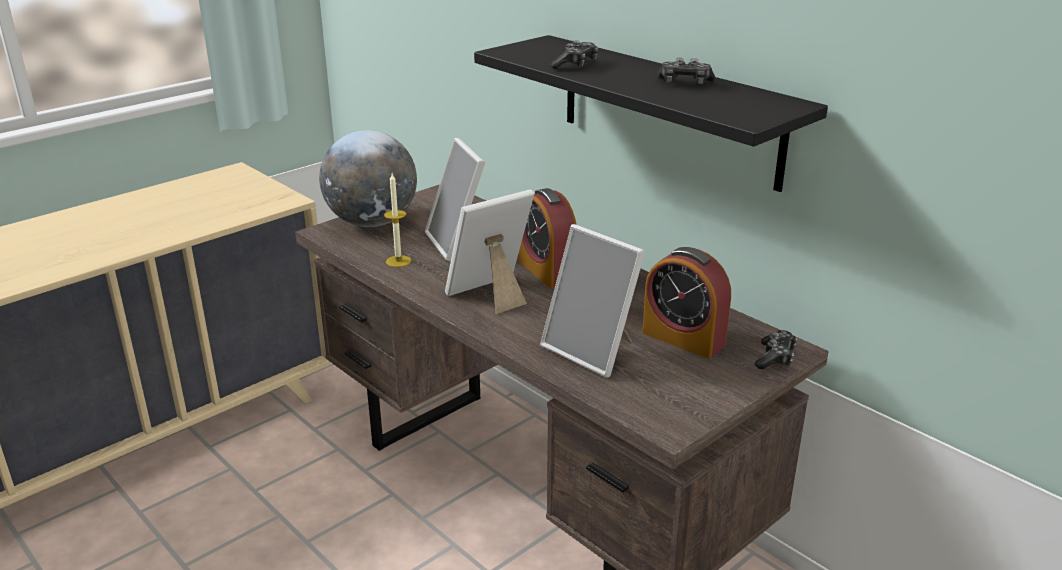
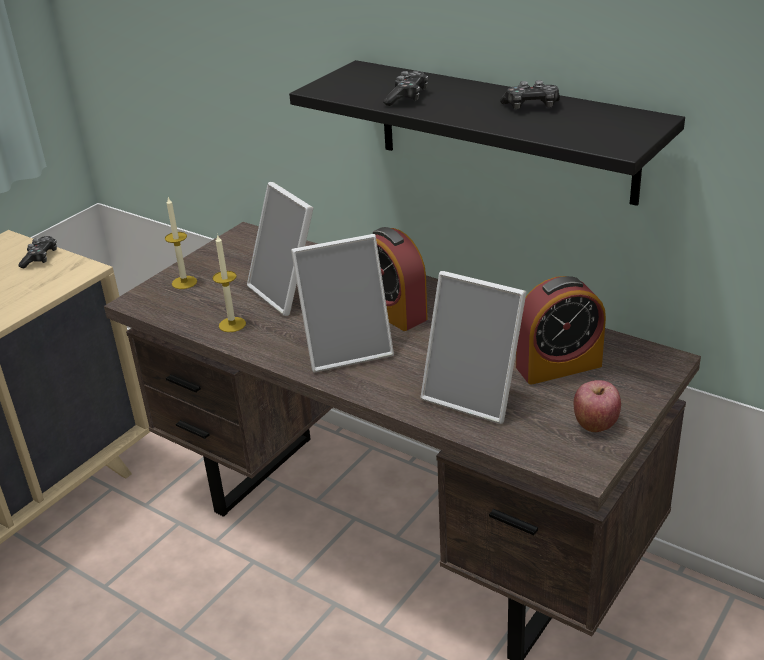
camera: 10 degrees left, 5 degrees up
globe [319,130,417,227] -> candle [165,197,197,289]
picture frame [445,189,534,314] -> picture frame turned 150 degrees counterclockwise [291,234,394,373]
alarm clock [642,247,731,359] -> alarm clock turned 45 degrees counterclockwise [516,276,606,385]
game controller [755,330,797,369] -> game controller moved to [18,236,57,268]
none -> apple [574,380,621,432]

